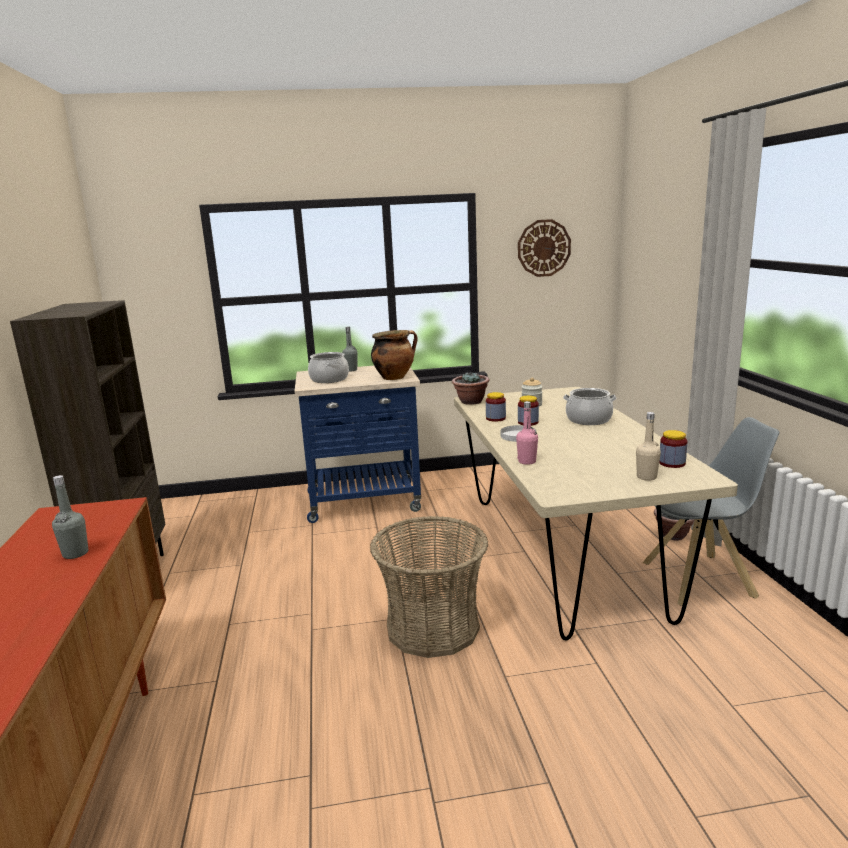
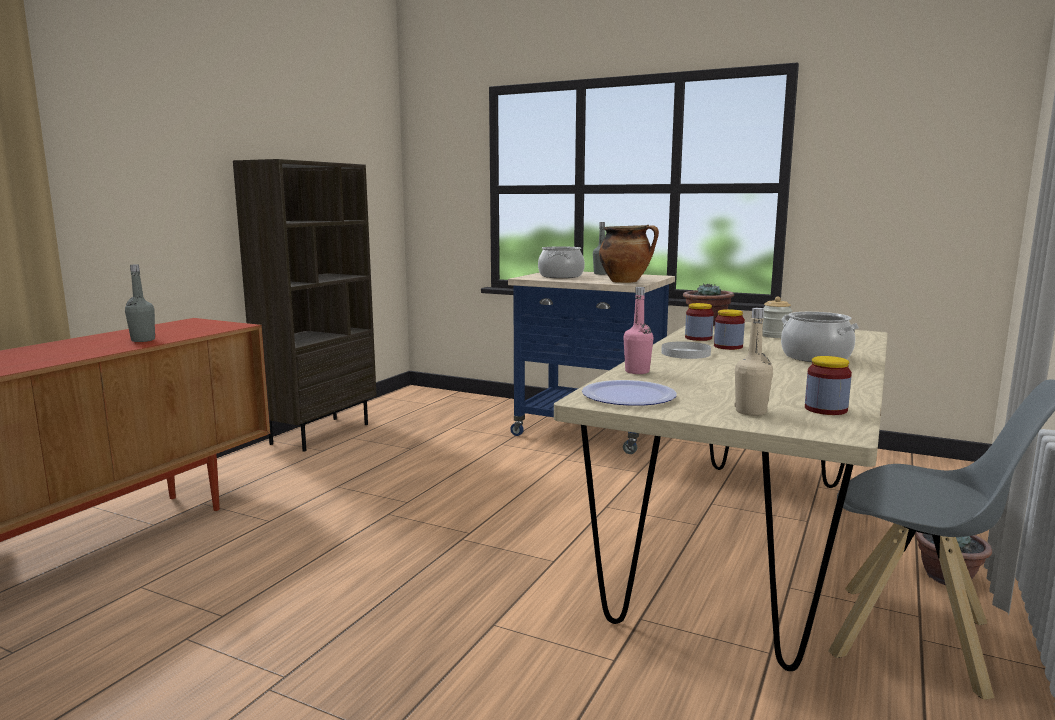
camera: 35 degrees right, 5 degrees down
basket [370,516,488,658] -> none
wall clock [518,219,571,277] -> none
none -> plate [582,380,677,406]

